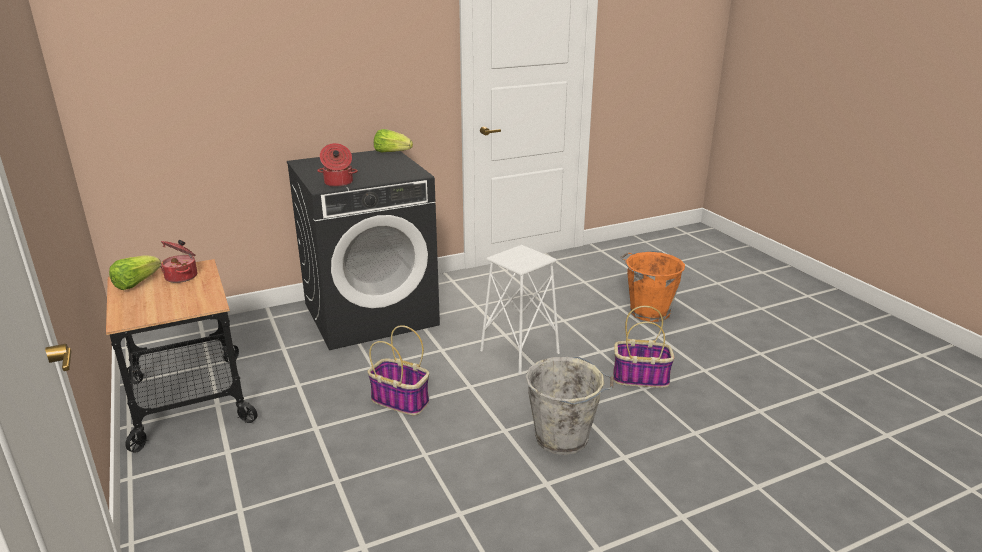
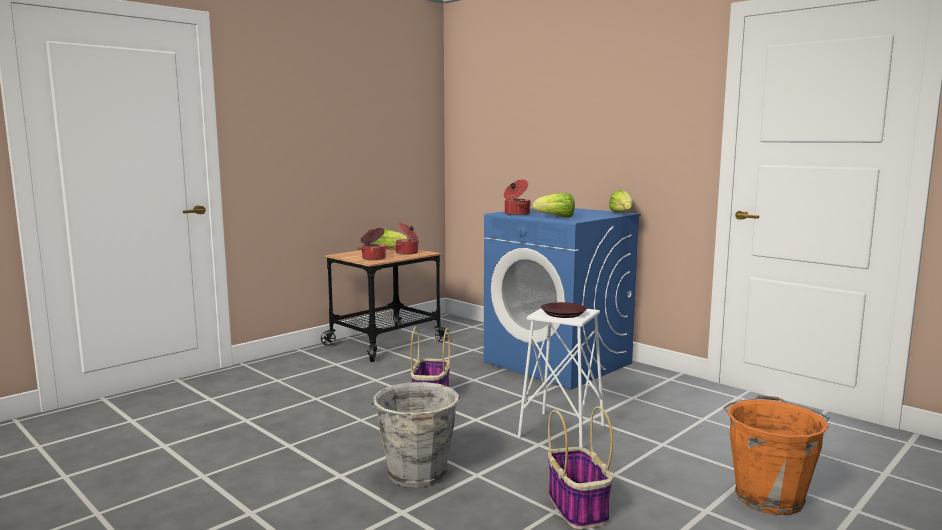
camera: 70 degrees right, 15 degrees down
black washing machine [287,150,440,350] -> blue washing machine [484,208,641,389]
none -> cooking pot [357,228,390,260]
none -> lettuce [533,193,575,217]
none -> brown plate [541,302,587,318]

